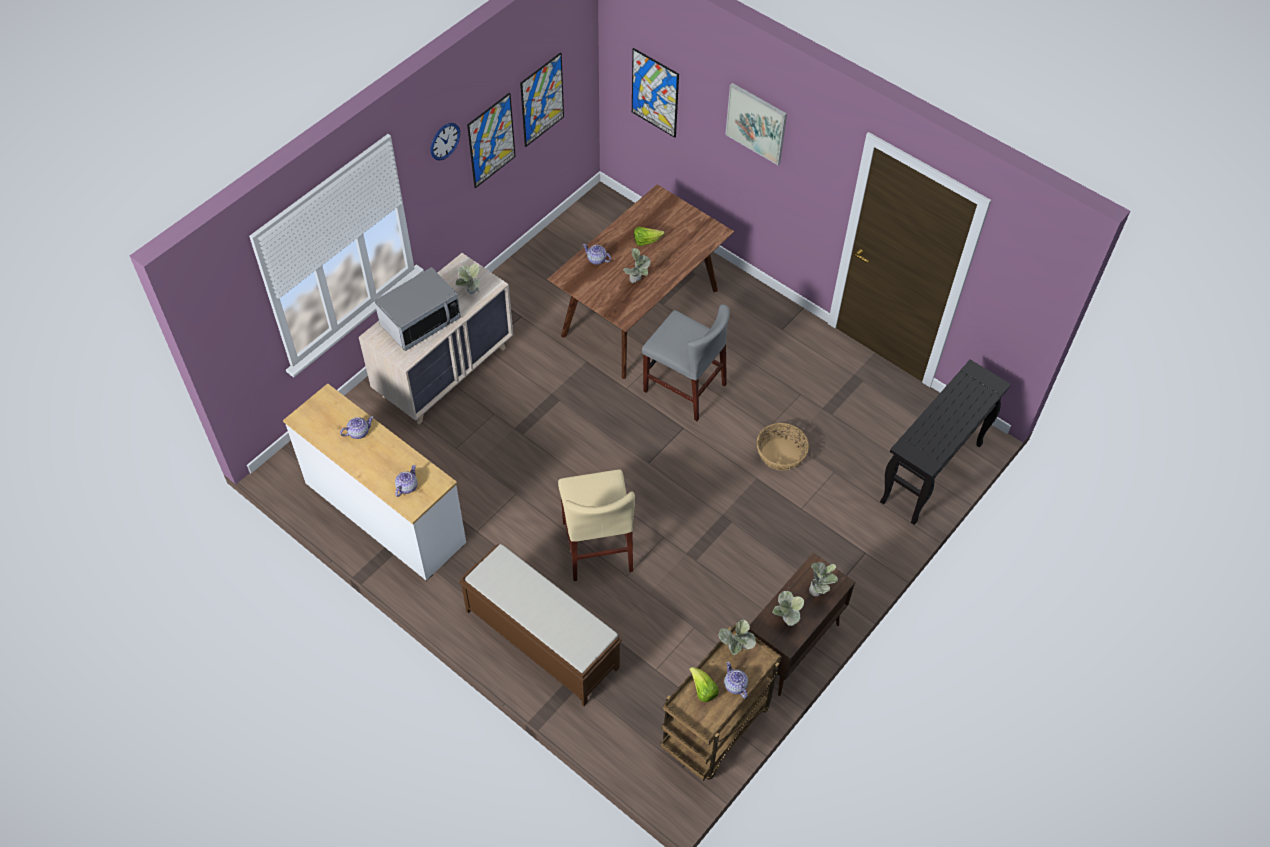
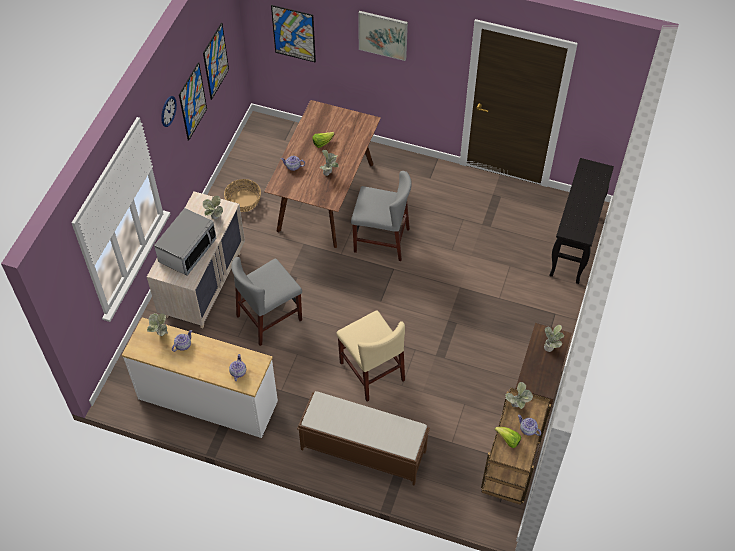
camera: 20 degrees left, 0 degrees up
basket [756,423,809,471] -> basket moved to [224,179,261,212]
potted plant [773,591,805,626] -> potted plant moved to [147,313,168,336]
none -> grey chair [231,257,302,346]

